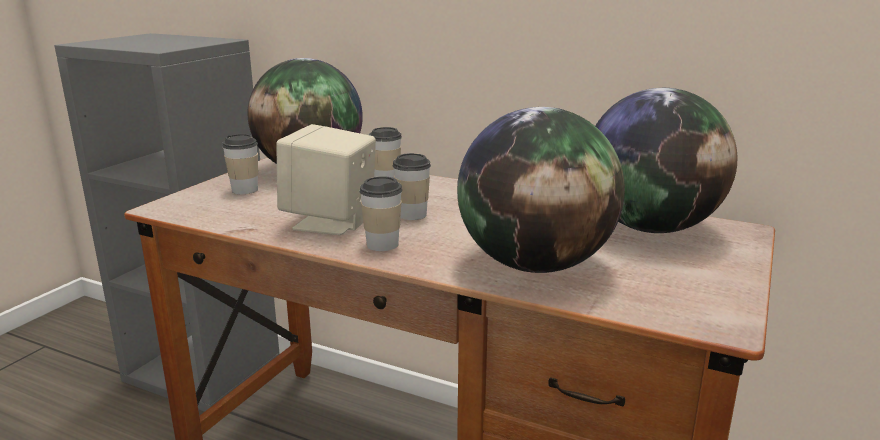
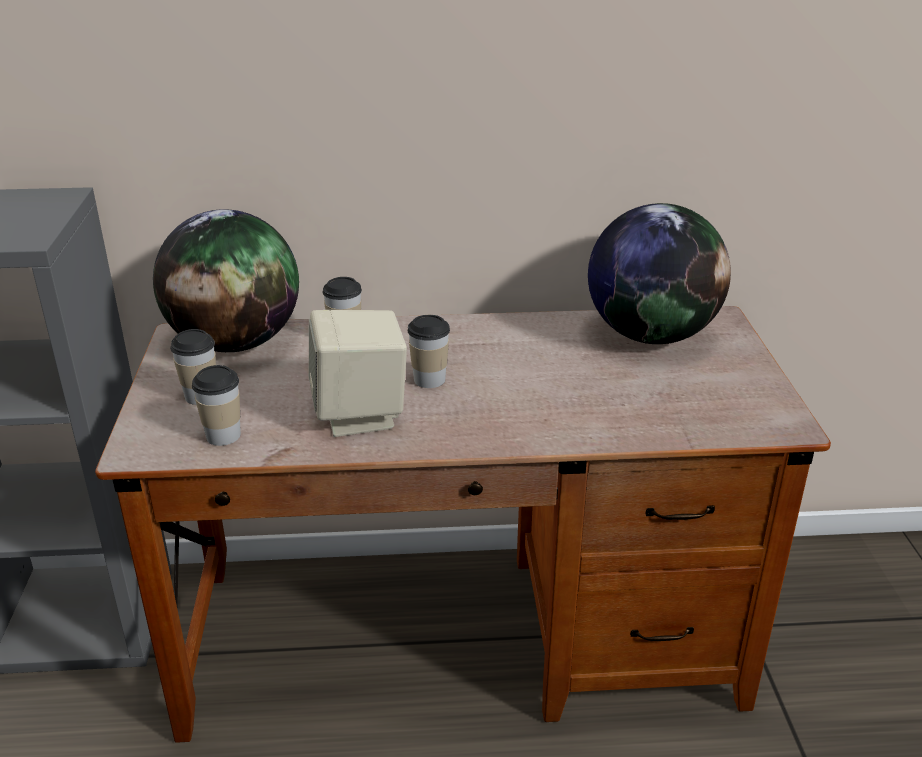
camera: 30 degrees left, 10 degrees up
cup [359,176,402,251] -> cup moved to [192,365,241,446]
globe [457,107,625,273] -> none

